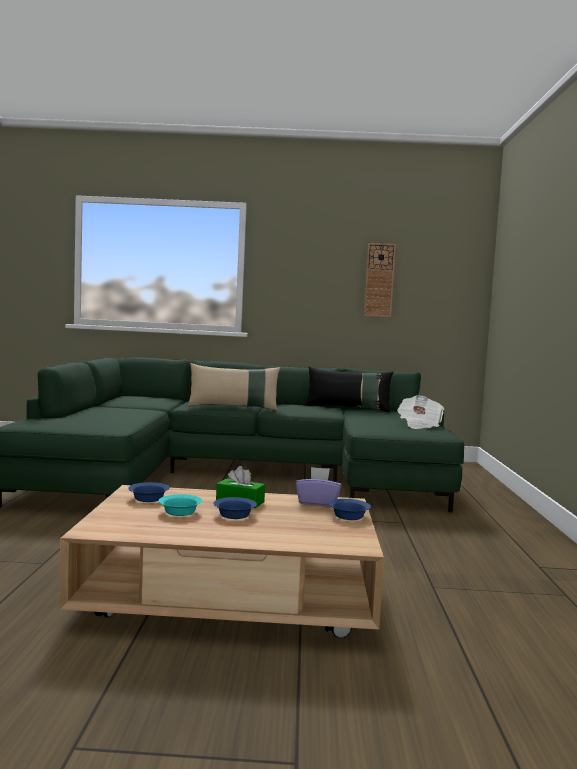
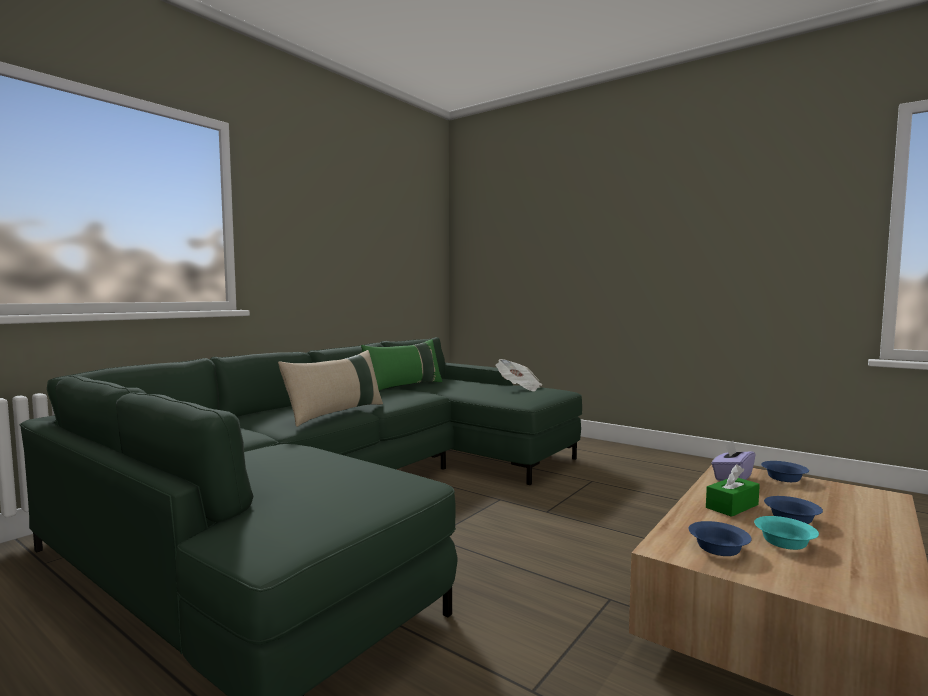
camera: 55 degrees left, 0 degrees up
black pillow [306,366,393,412] -> green pillow [361,339,443,391]
wall clock [364,243,396,317] -> none

